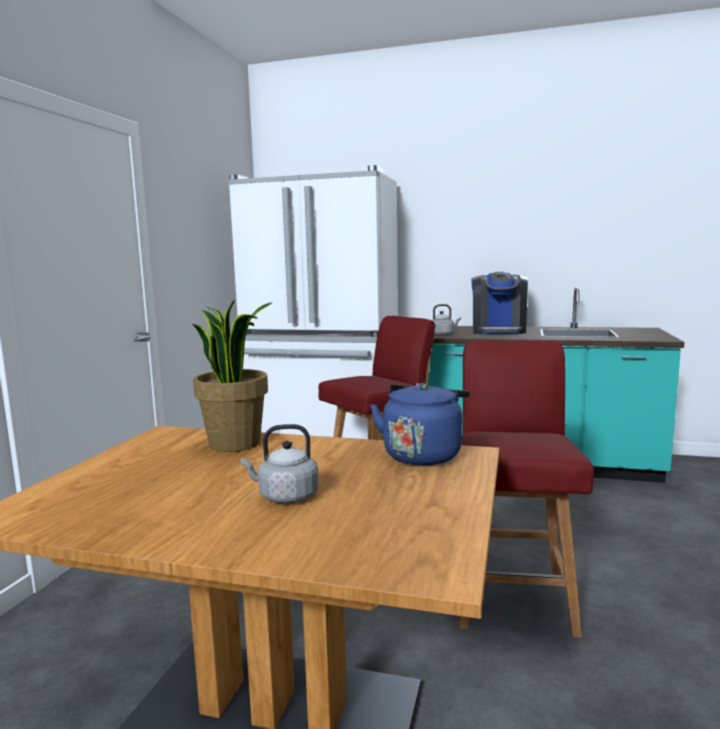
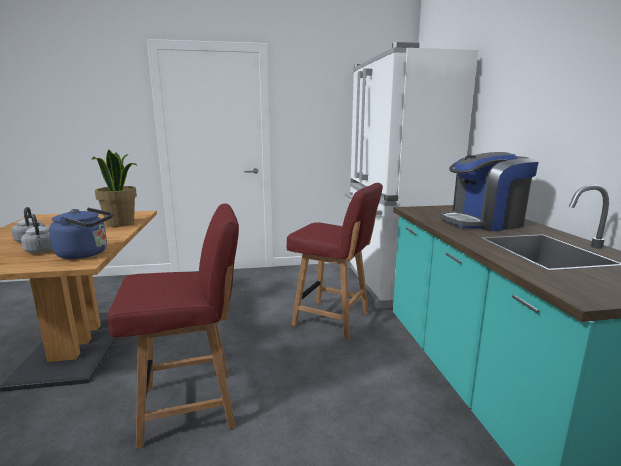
camera: 65 degrees right, 5 degrees up
grey kettle [432,304,461,336] -> grey kettle moved to [21,214,53,253]

